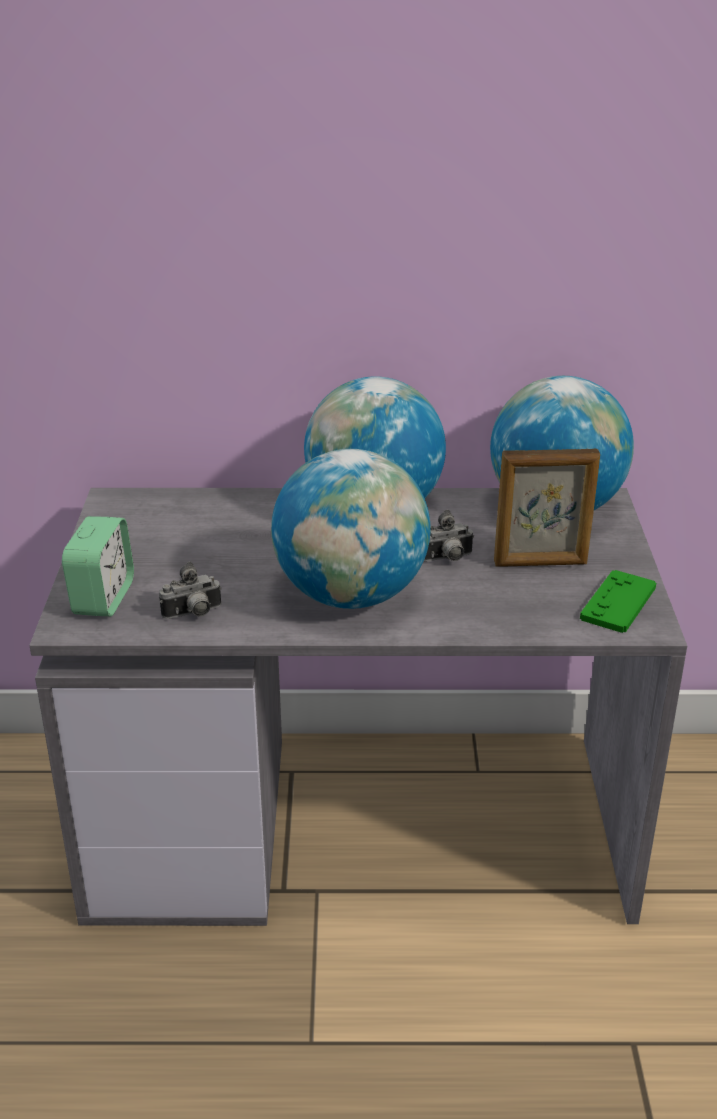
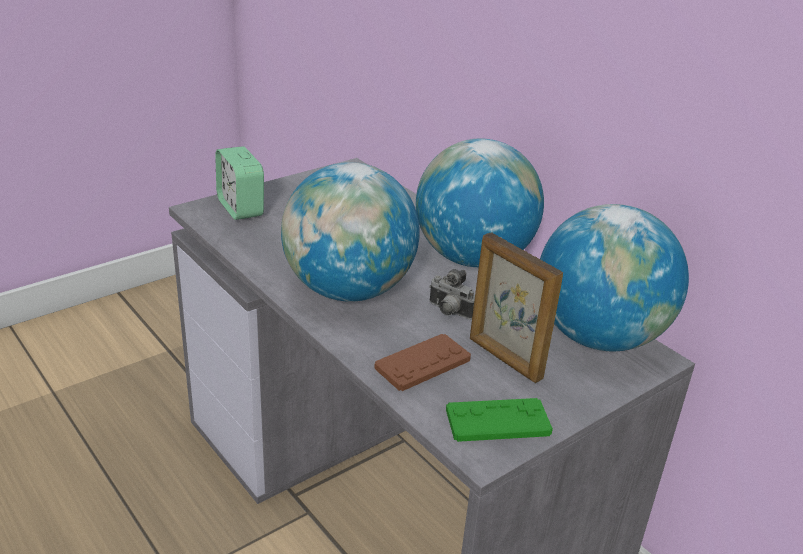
camera: 50 degrees right, 0 degrees up
alarm clock [62,516,134,616] -> alarm clock turned 90 degrees clockwise [215,146,264,220]
camera [159,562,222,619] -> none
none -> brown game controller [374,334,471,391]

